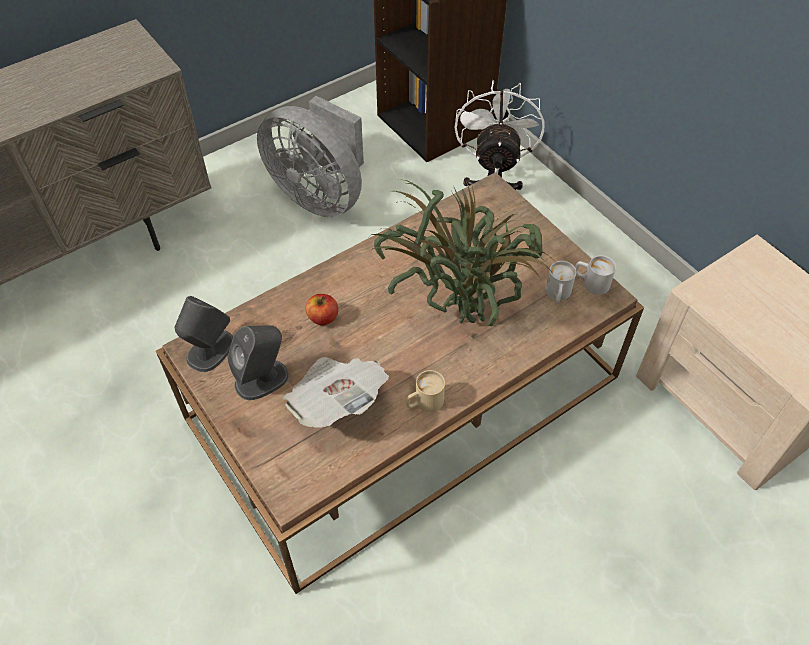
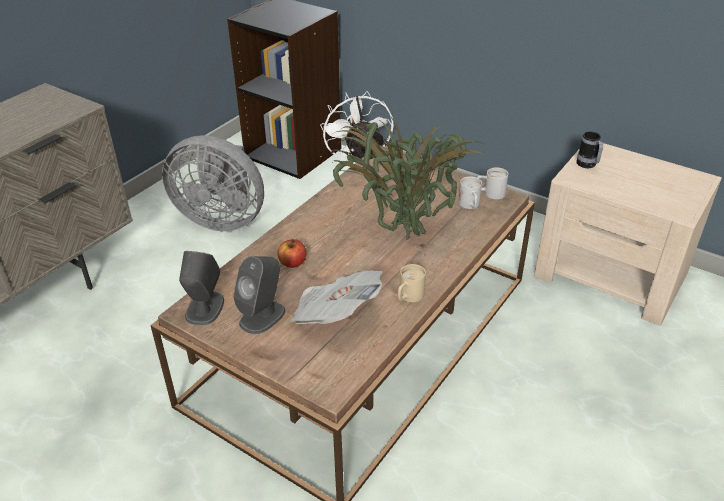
camera: 20 degrees left, 15 degrees down
none -> mug [576,131,603,168]

